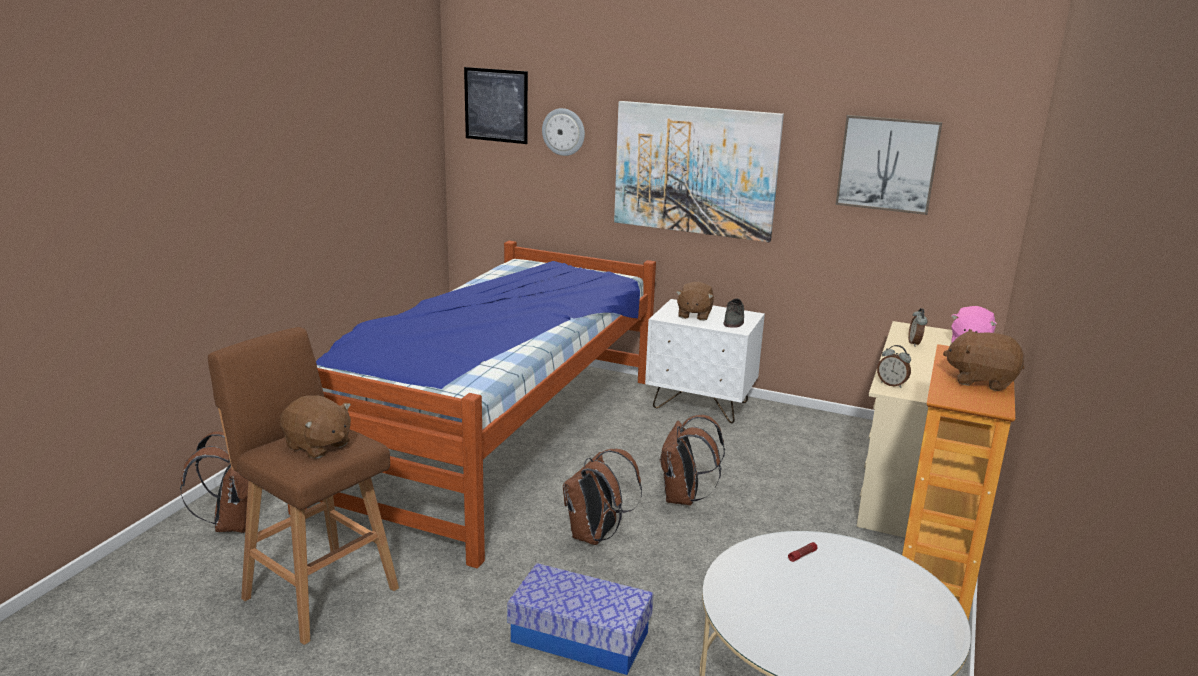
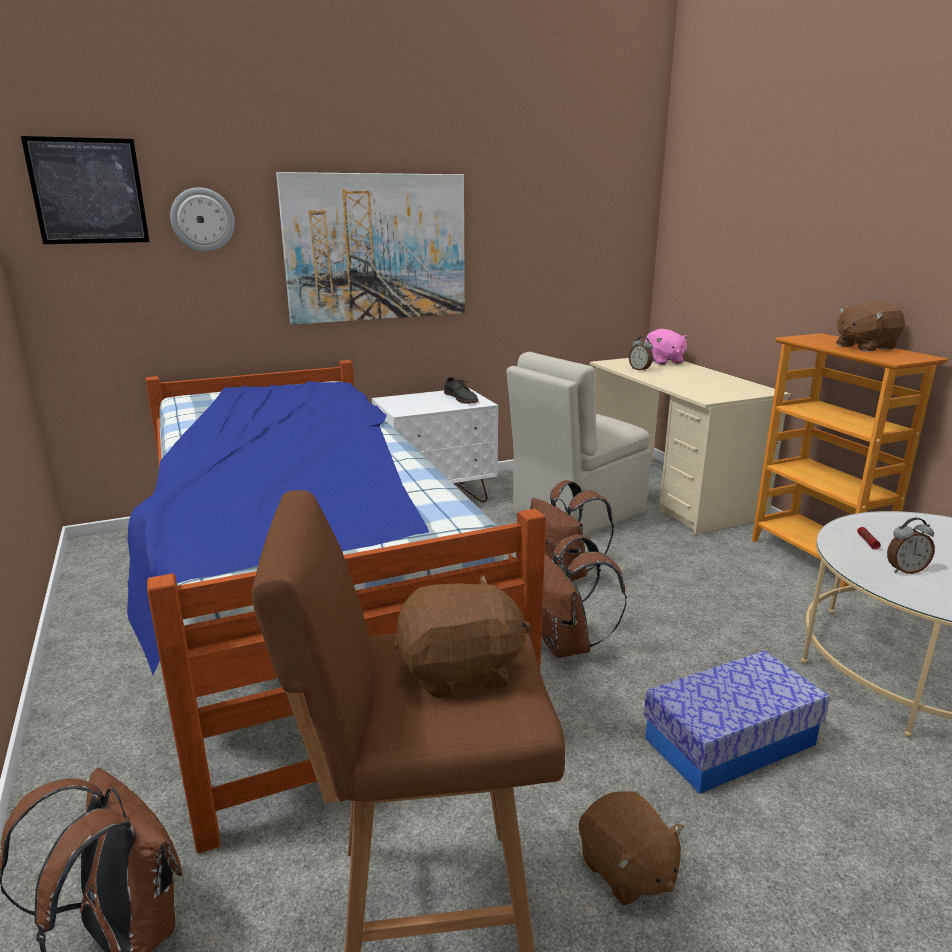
camera: 45 degrees left, 0 degrees up
brown plush toy [676,282,714,321] -> brown plush toy moved to [579,791,684,906]
picture [835,115,942,215] -> none
alarm clock [877,345,911,388] -> alarm clock moved to [887,517,935,574]
none -> beige chair [506,352,651,535]

